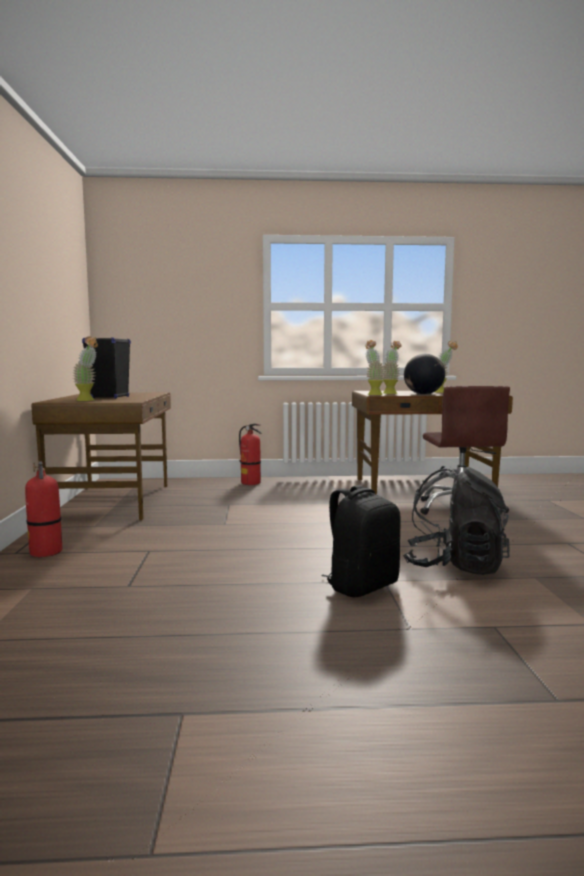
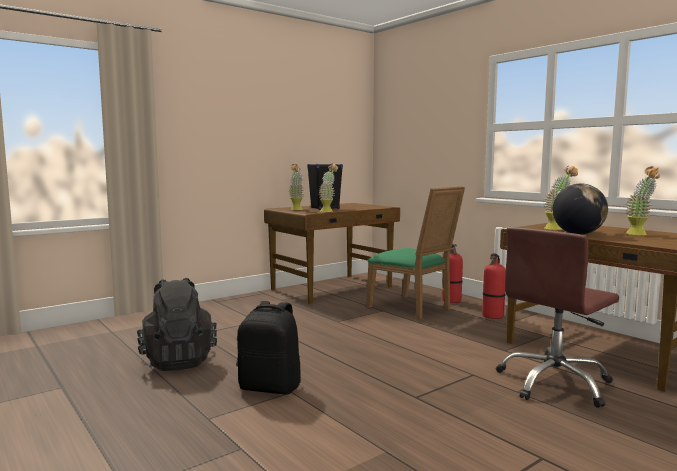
camera: 55 degrees right, 0 degrees up
fire extinguisher [25,461,62,557] -> fire extinguisher moved to [482,253,506,319]
potted plant [365,340,385,395] -> potted plant moved to [319,164,338,212]
black backpack [403,466,510,575] -> black backpack moved to [137,278,217,371]
none -> green chair [367,186,465,319]

